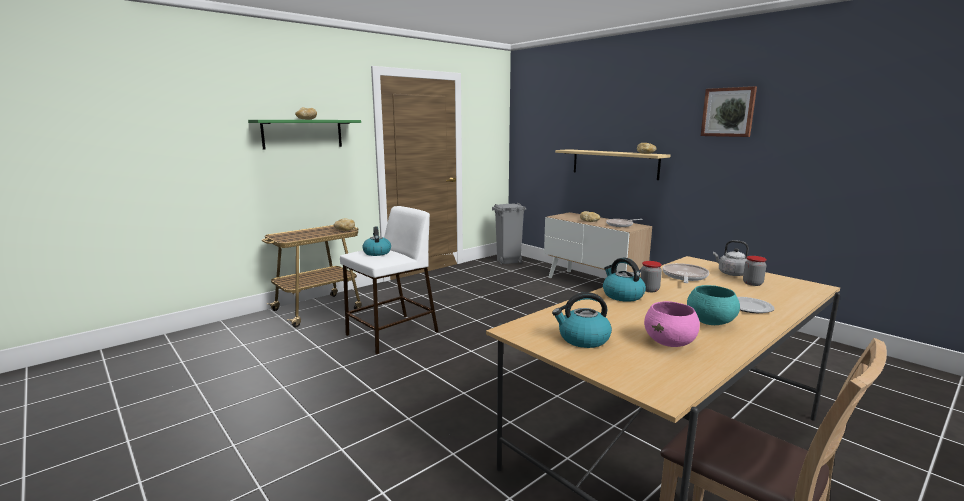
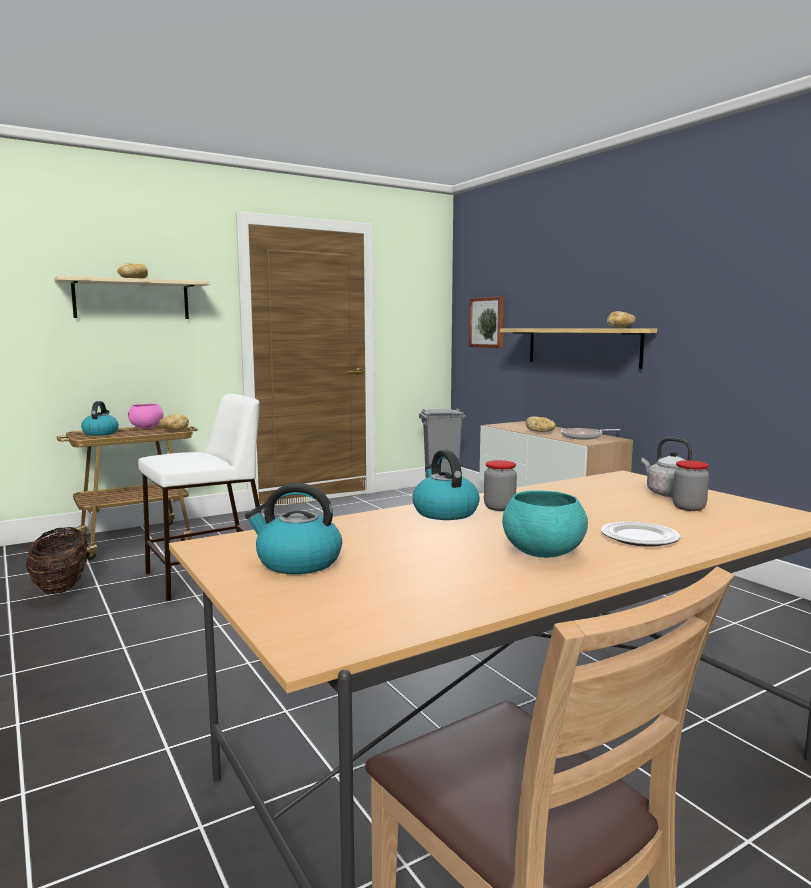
camera: 10 degrees right, 5 degrees down
green shelf [248,120,361,150] -> beige shelf [54,275,210,319]
kettle [362,226,391,256] -> kettle moved to [81,401,119,436]
pink bowl [644,301,700,347] -> pink bowl moved to [128,404,164,429]
frying pan [662,263,709,283] -> none
picture [701,86,757,137] -> picture moved to [469,296,504,348]
none -> basket [26,527,88,594]

